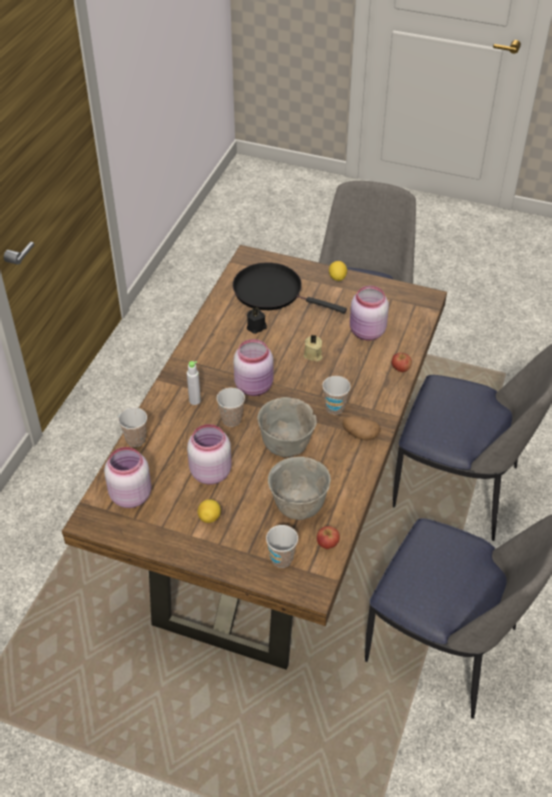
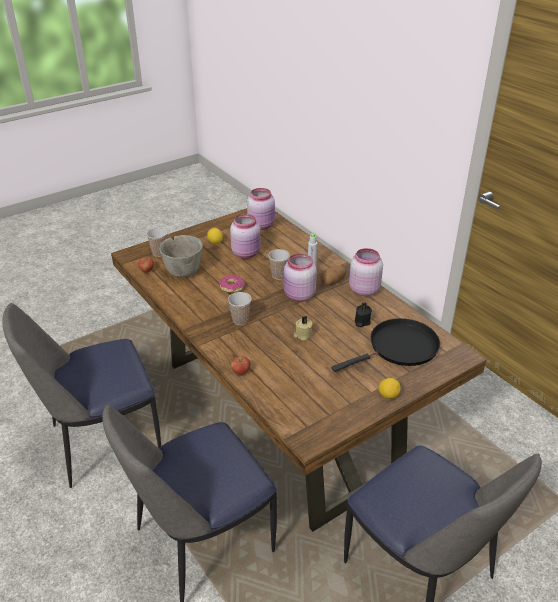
camera: 125 degrees right, 10 degrees down
cup [118,407,147,447] -> none
grey bowl [257,397,317,458] -> donut [220,274,245,293]
potato [342,415,381,440] -> potato moved to [320,265,346,285]
pink jar [350,286,389,341] -> pink jar moved to [349,248,383,296]

